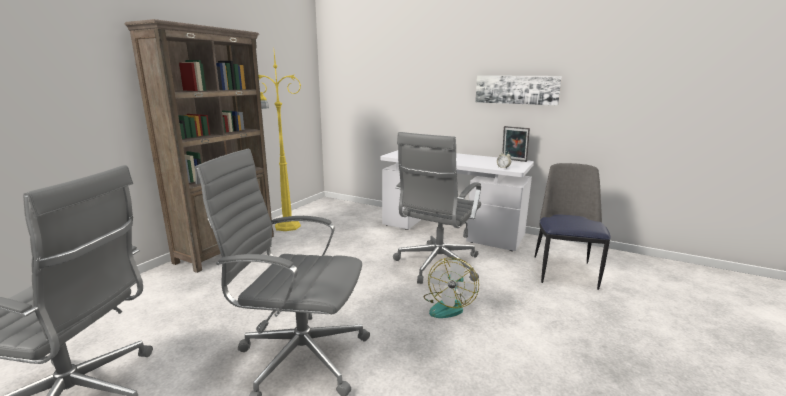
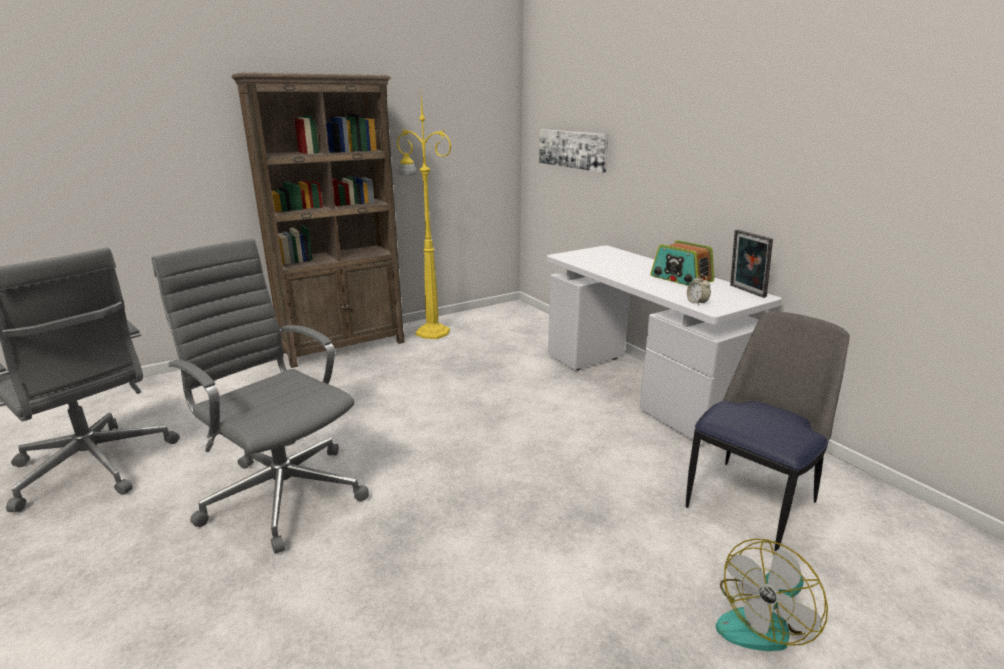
camera: 30 degrees right, 5 degrees up
grey office chair [393,132,481,284] -> none
fan [424,257,479,318] -> fan moved to [716,538,828,651]
picture [475,75,562,106] -> picture moved to [539,129,608,173]
none -> radio [650,240,714,286]

